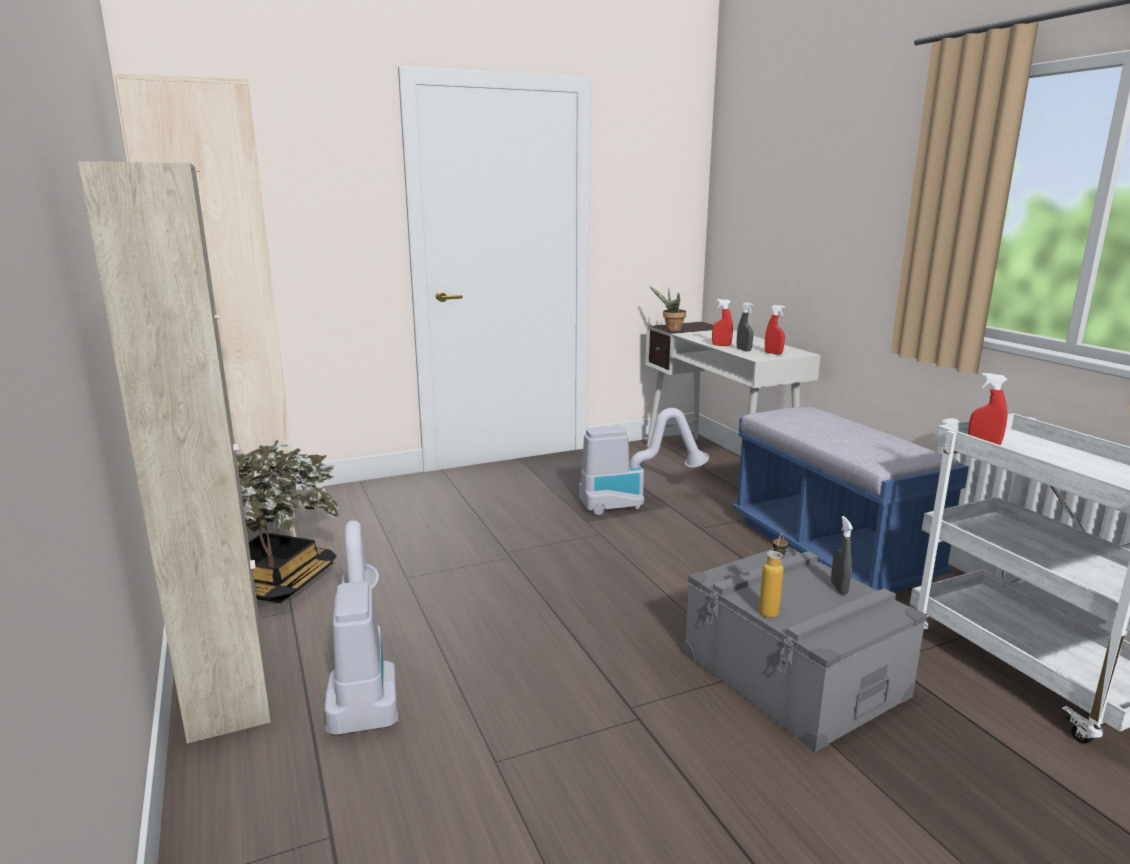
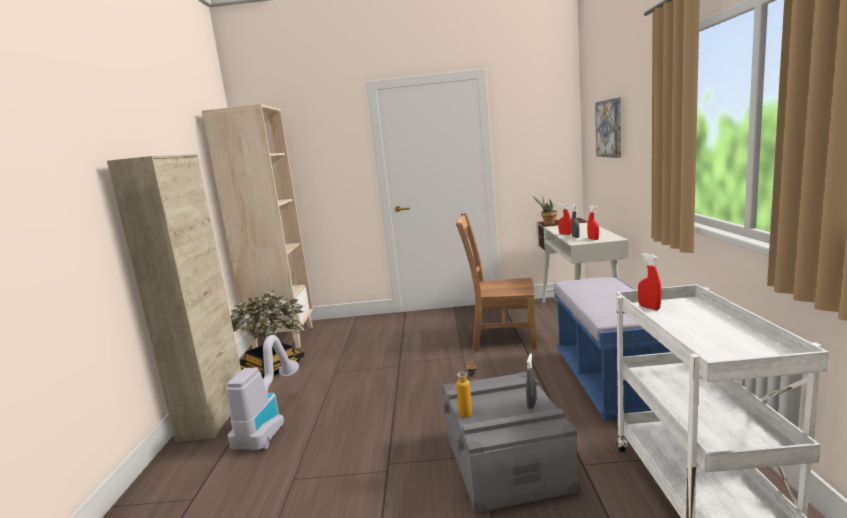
camera: 25 degrees right, 5 degrees down
vacuum cleaner [579,408,710,515] -> brown chair [456,213,537,351]
none -> picture [595,97,621,158]

